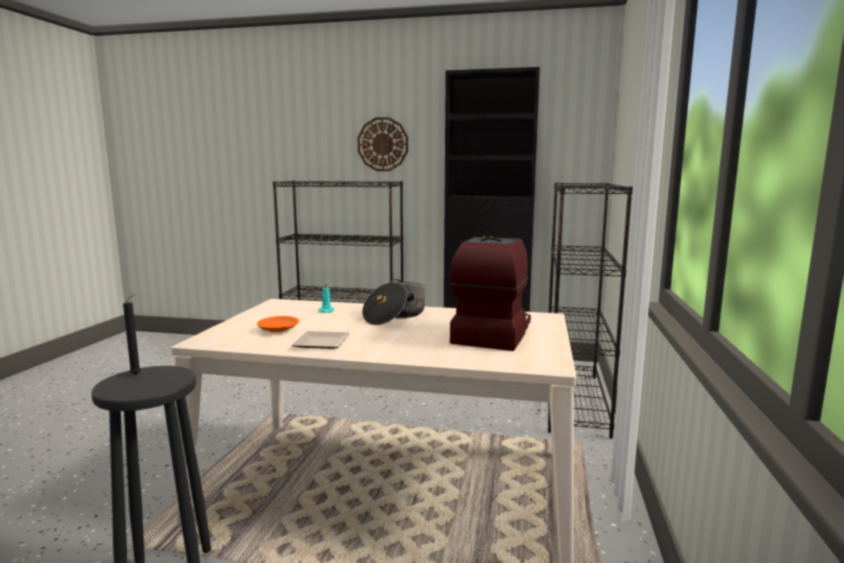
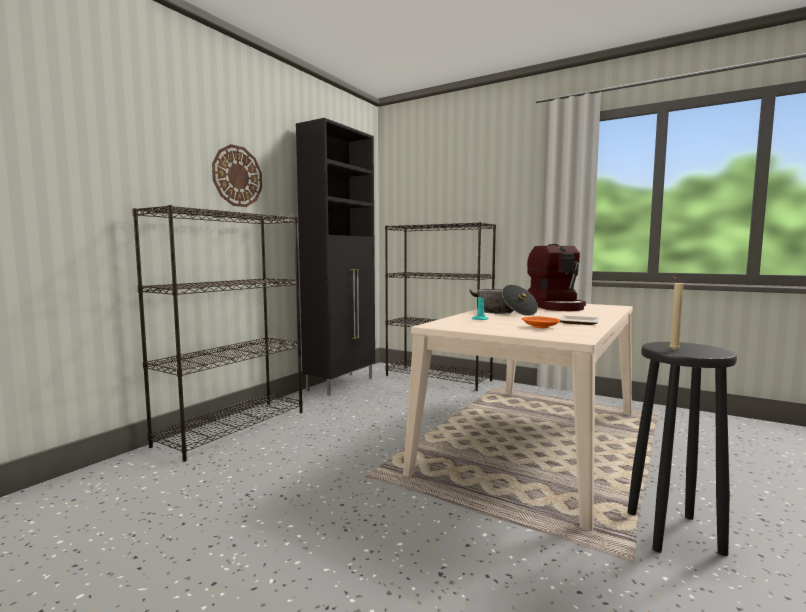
camera: 70 degrees left, 5 degrees down
black candle [123,293,141,375] -> beige candle [670,276,684,351]
coffee machine [450,237,531,351] -> coffee machine turned 135 degrees counterclockwise [527,244,586,311]

